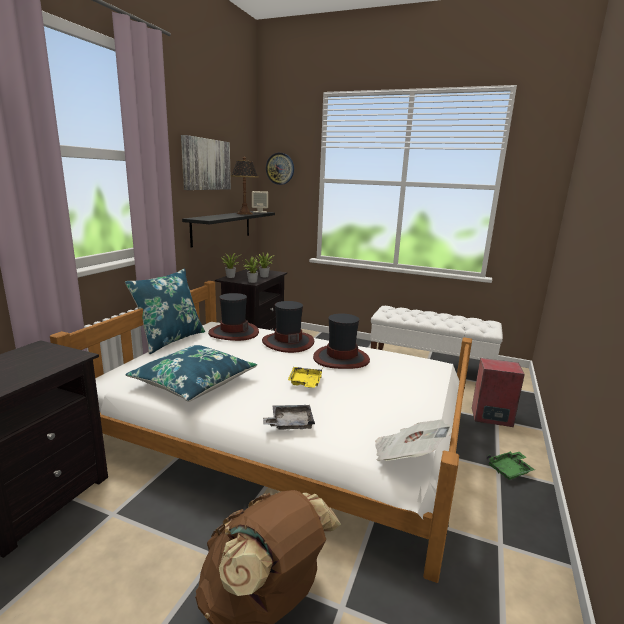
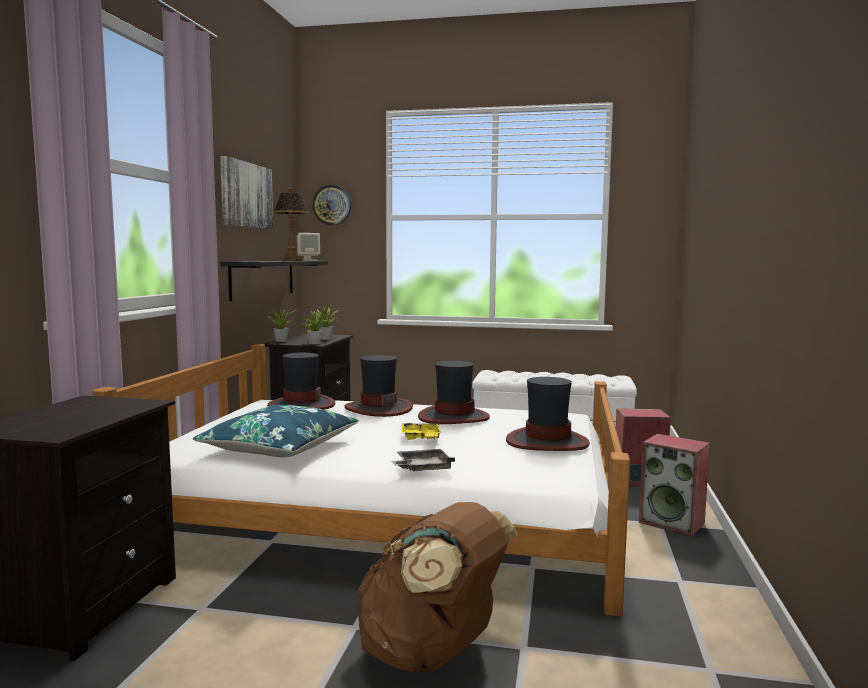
camera: 10 degrees left, 10 degrees down
blue pillow [125,268,205,354] -> none
newspaper [375,420,452,461] -> none
green tray [486,452,535,480] -> speaker [639,434,710,536]
none -> hat [506,377,590,451]

